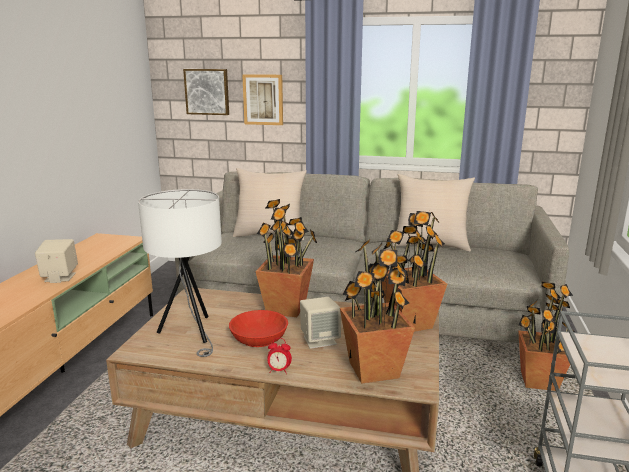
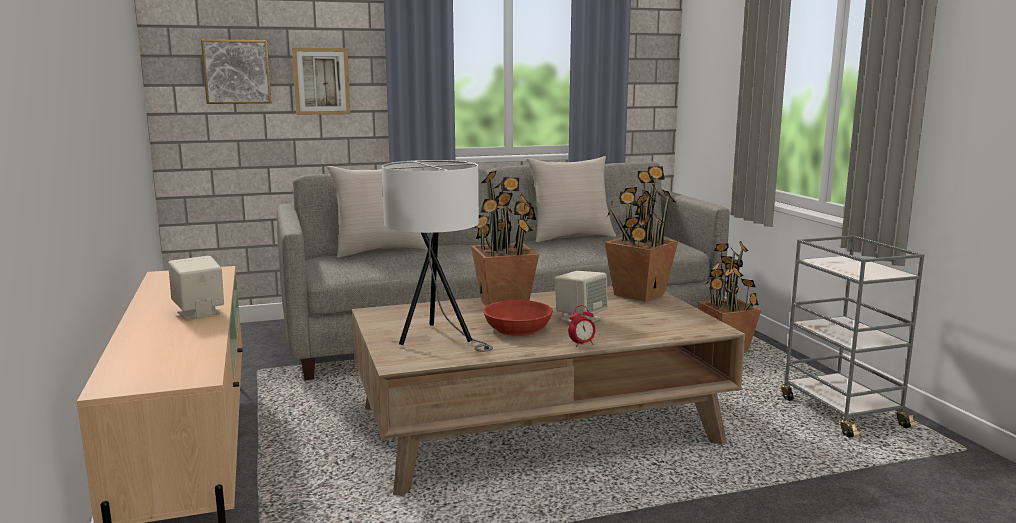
camera: 30 degrees left, 5 degrees down
potted plant [340,238,415,384] -> none

